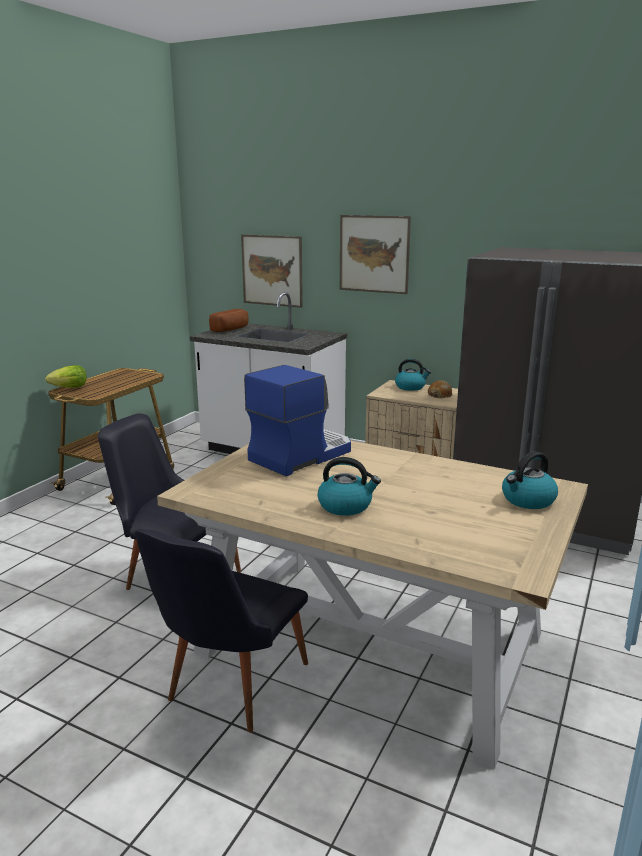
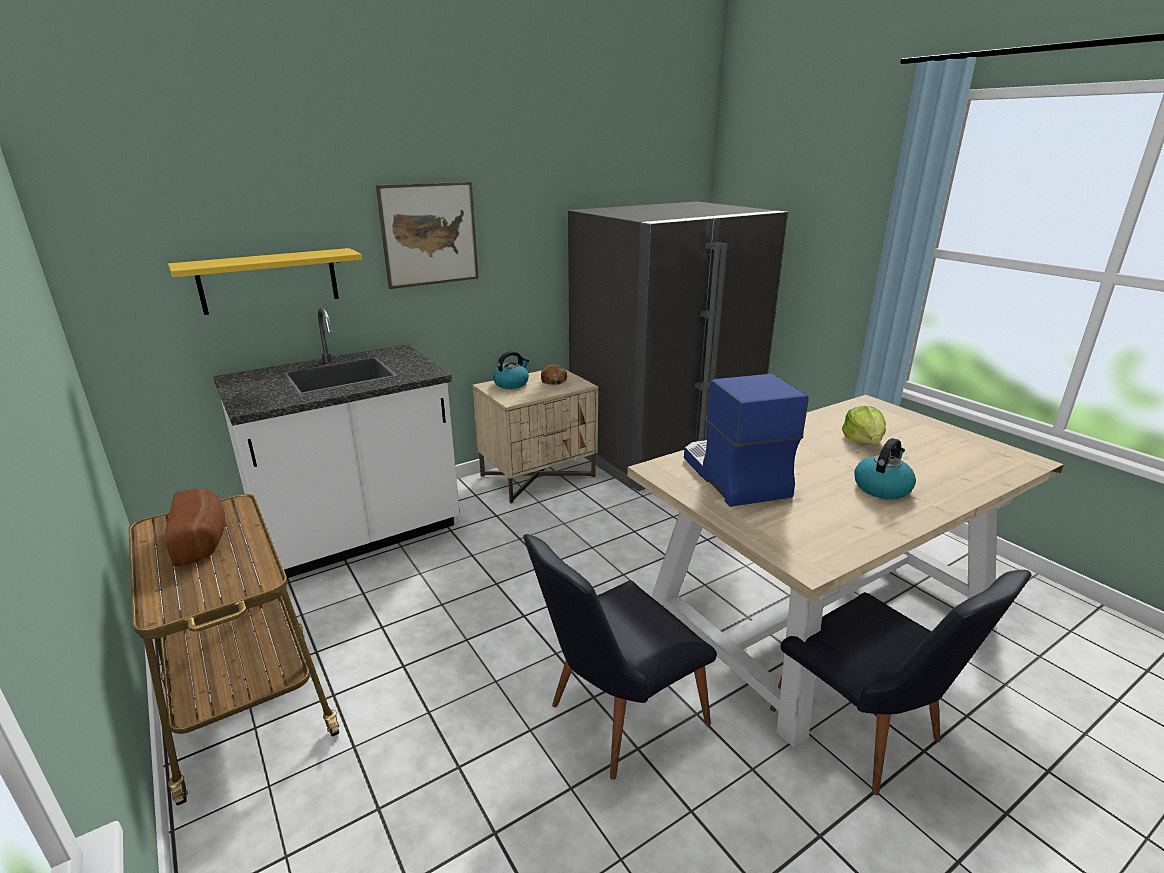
camera: 60 degrees left, 5 degrees up
lettuce [45,365,87,388] -> lettuce moved to [842,406,886,444]
bread [209,309,249,332] -> bread moved to [165,488,225,566]
picture [241,234,303,308] -> yellow shelf [168,248,362,315]
kettle [502,451,558,509] -> none

